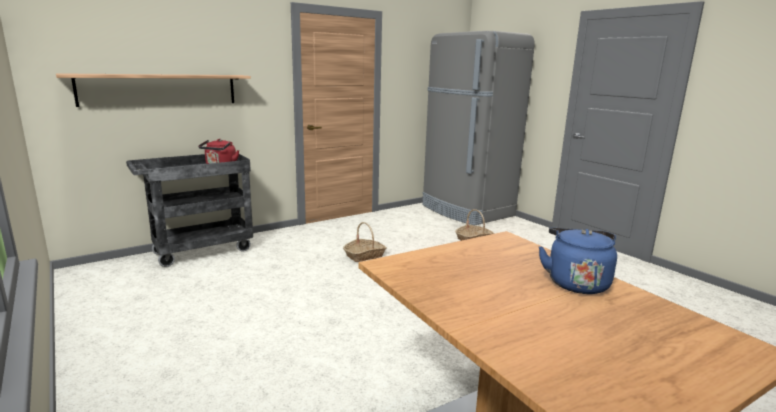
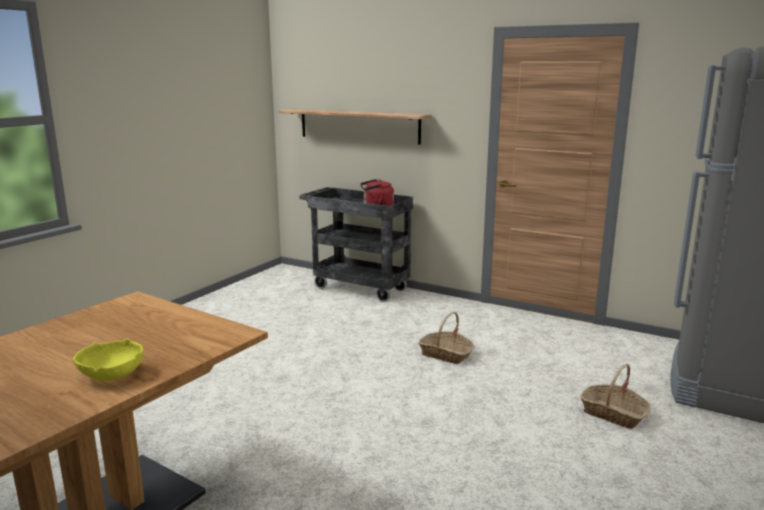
camera: 65 degrees right, 0 degrees up
blue kettle [539,228,617,294] -> yellow bowl [72,338,144,381]

